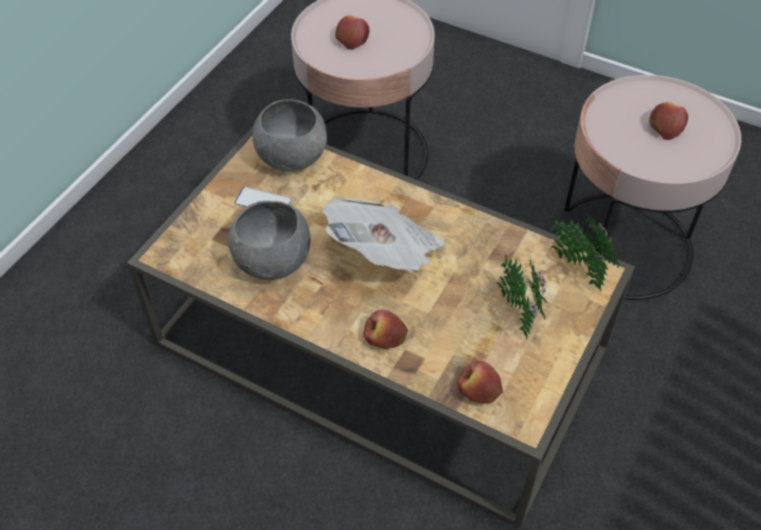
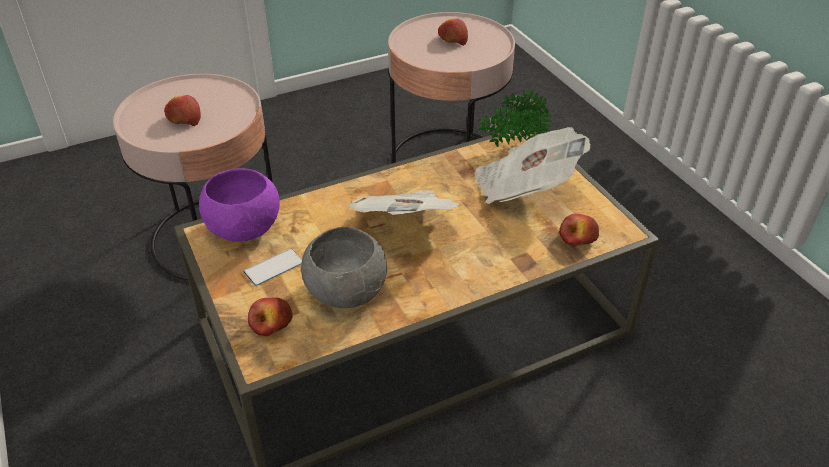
camera: 55 degrees left, 10 degrees down
grey bowl [253,99,327,172] -> purple bowl [199,168,280,241]
apple [363,310,408,349] -> apple moved to [248,298,293,336]
potted plant [496,254,547,339] -> newspaper [474,127,590,204]

